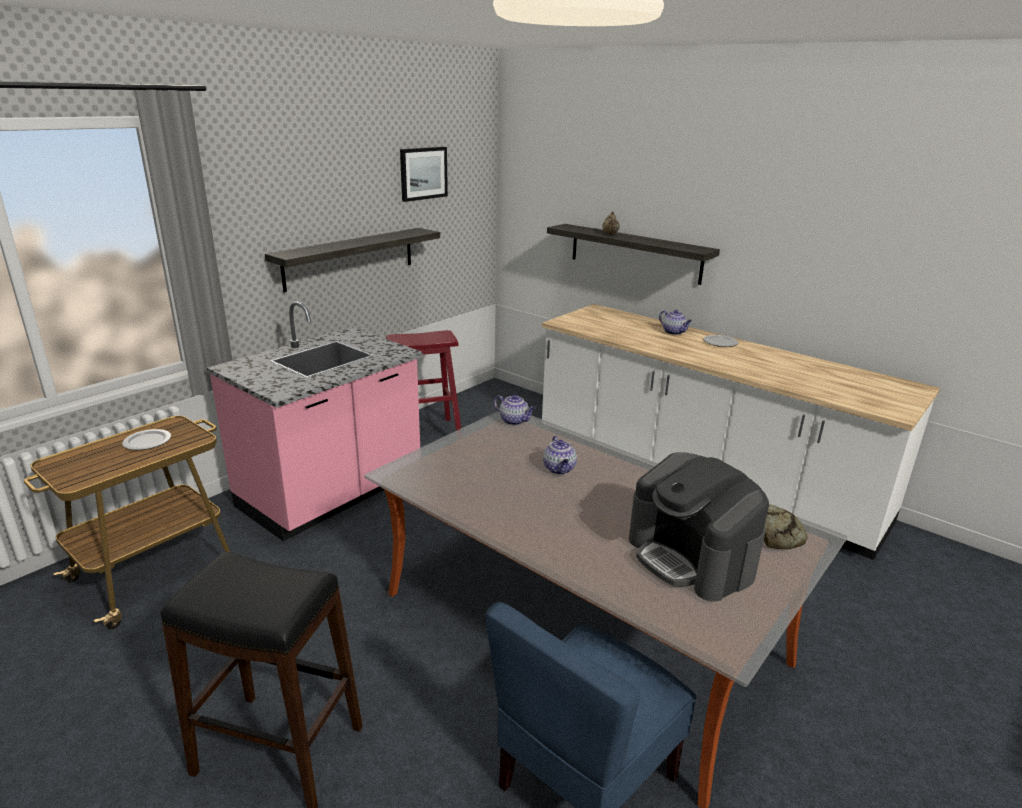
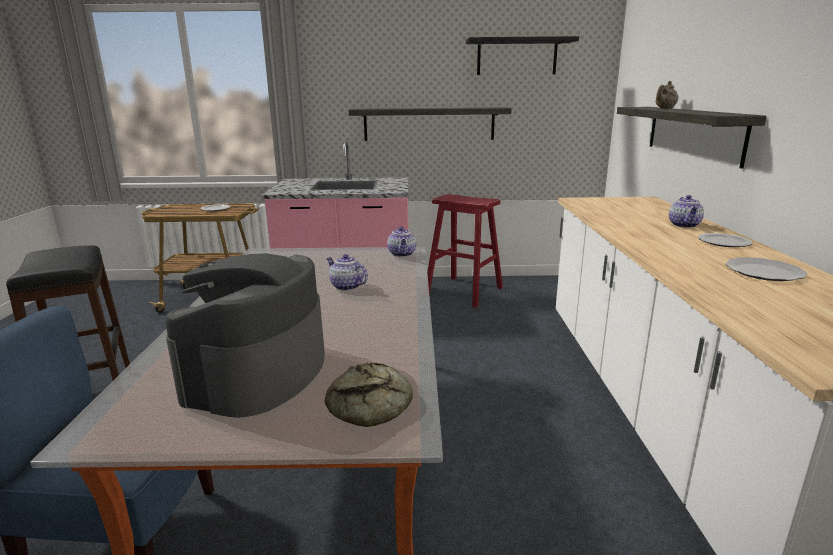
camera: 50 degrees right, 5 degrees down
picture [400,147,448,202] -> black shelf [466,36,579,75]
teapot [543,436,577,474] -> teapot turned 90 degrees clockwise [326,254,368,291]
none -> plate [725,257,808,281]

